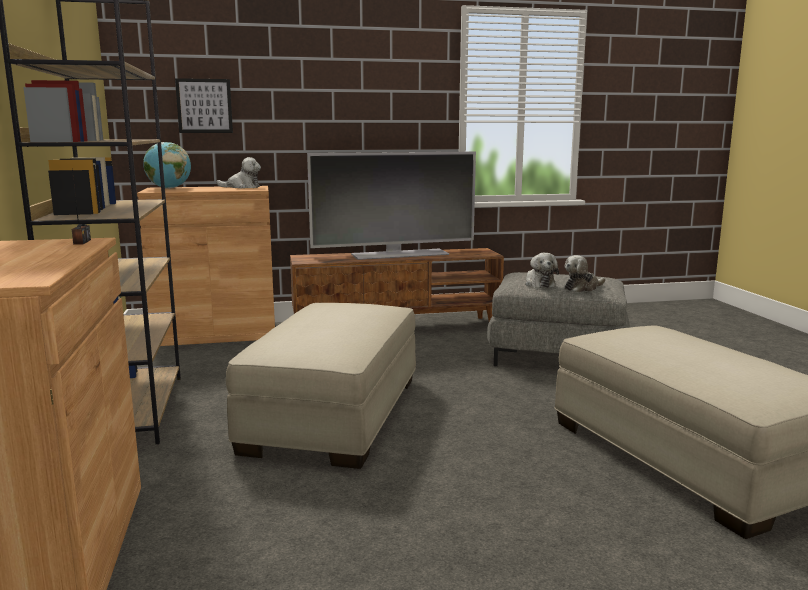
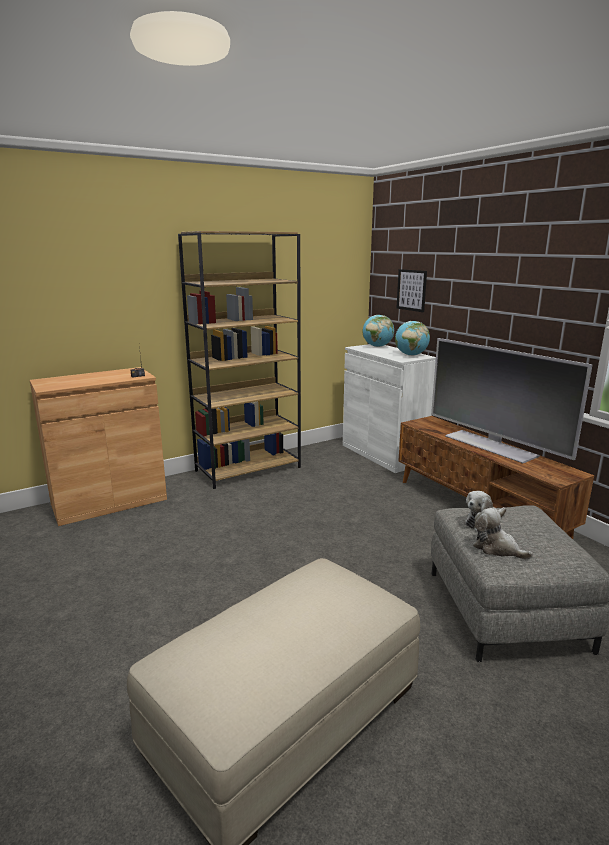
camera: 70 degrees right, 5 degrees up
brown cabinet [137,186,275,346] -> white cabinet [343,344,436,473]
plush toy [216,157,261,188] -> globe [395,321,430,356]
beige ottoman [226,303,416,469] -> none

